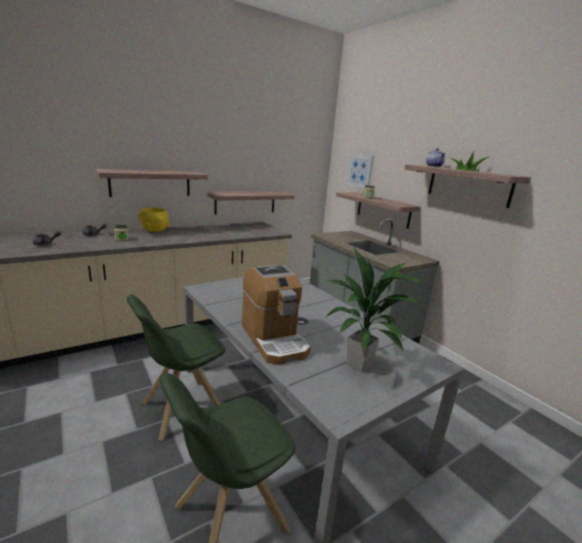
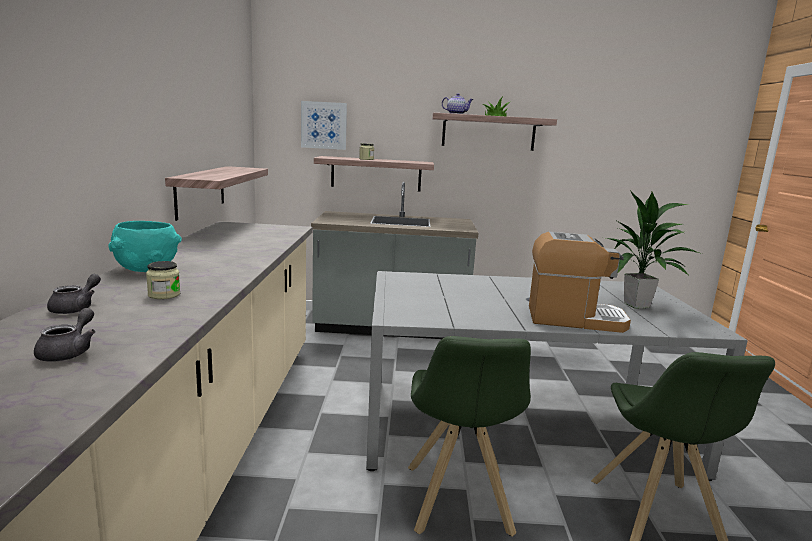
camera: 55 degrees left, 5 degrees down
shelf [95,169,208,197] -> none
yellow bowl [138,208,170,232] -> turquoise bowl [108,221,182,272]

